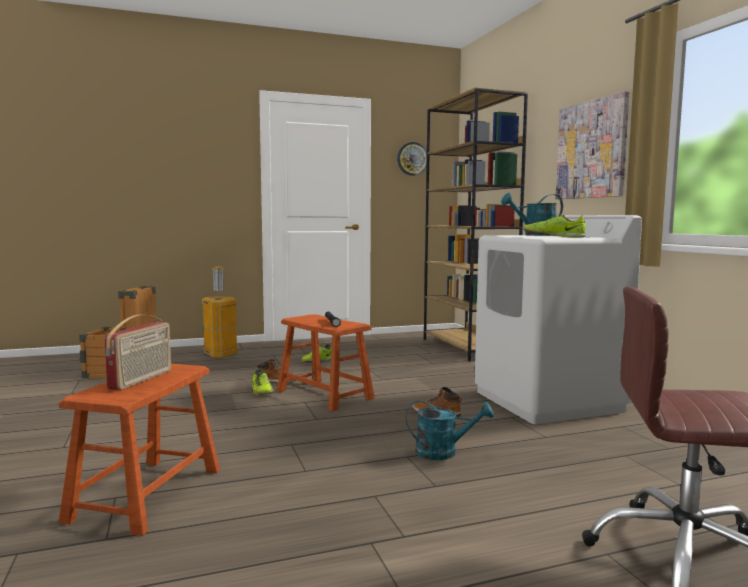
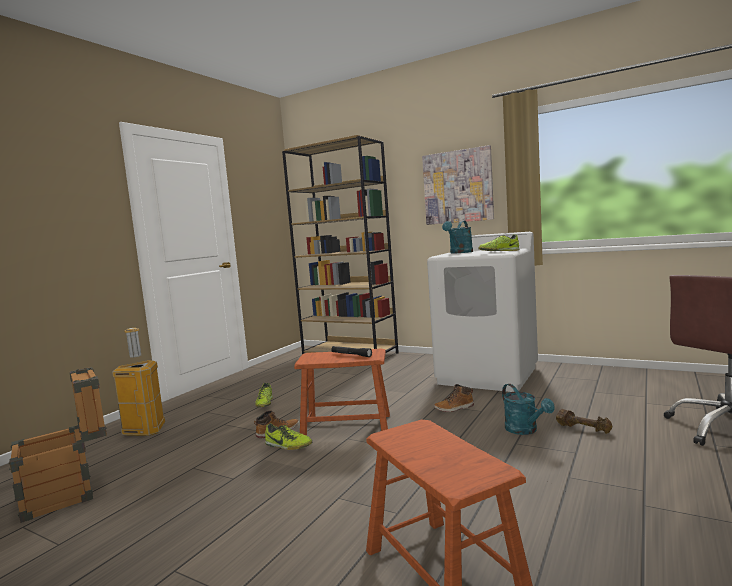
camera: 40 degrees left, 0 degrees up
radio [104,314,171,390] -> none
wall clock [397,142,427,176] -> none
turquoise watering can [406,400,494,460] -> turquoise watering can turned 105 degrees clockwise [502,384,555,435]
none -> brown dumbbell [556,409,612,434]

